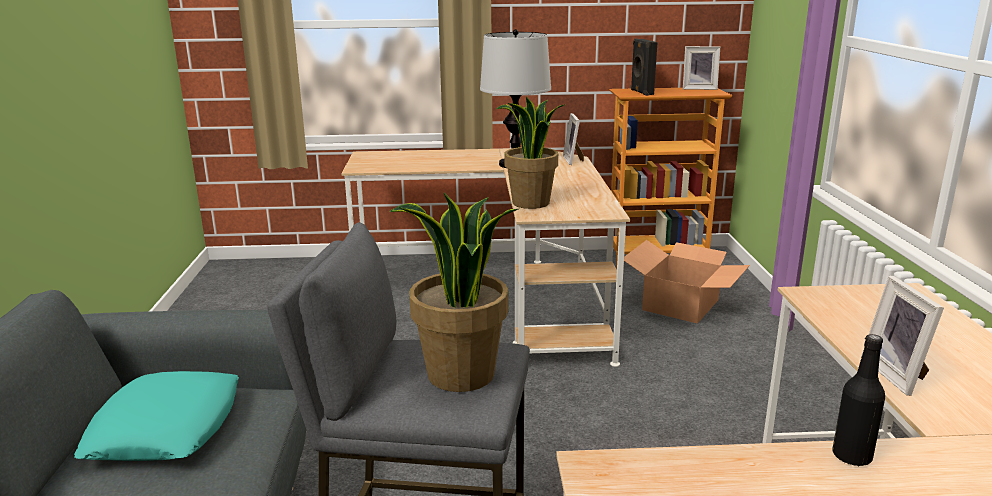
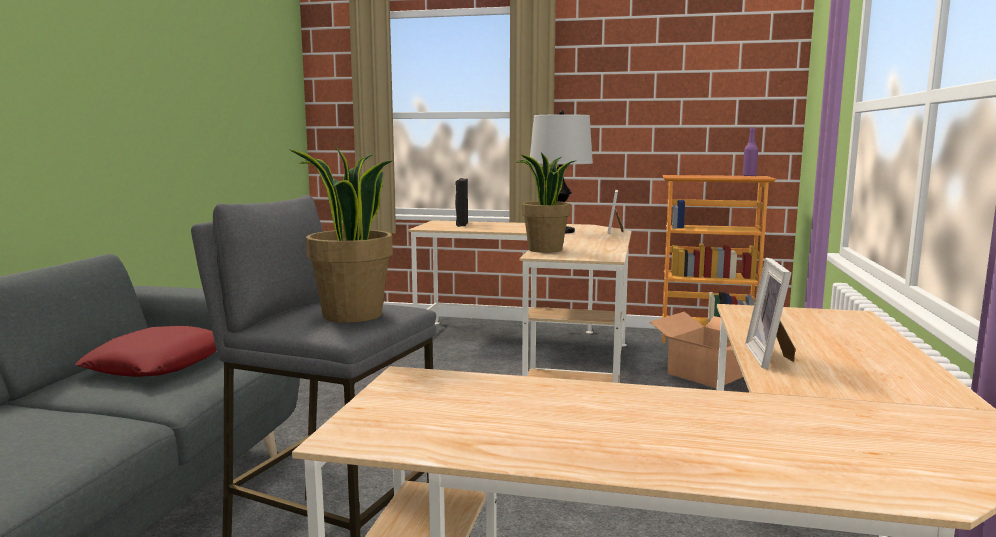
camera: 15 degrees right, 10 degrees down
turquoise pillow [74,371,239,461] -> red pillow [75,326,217,377]
black speaker [631,38,657,96] -> black speaker moved to [455,178,468,227]
picture frame [683,46,720,90] -> purple bottle [743,128,758,176]
black bottle [832,334,885,466] -> none

